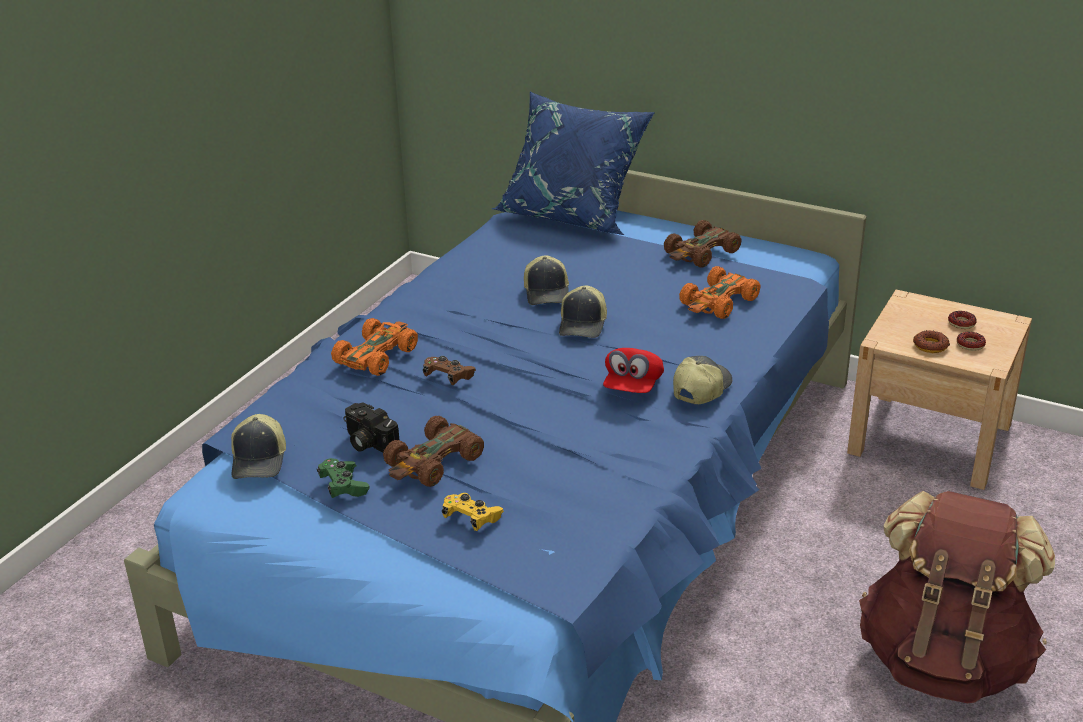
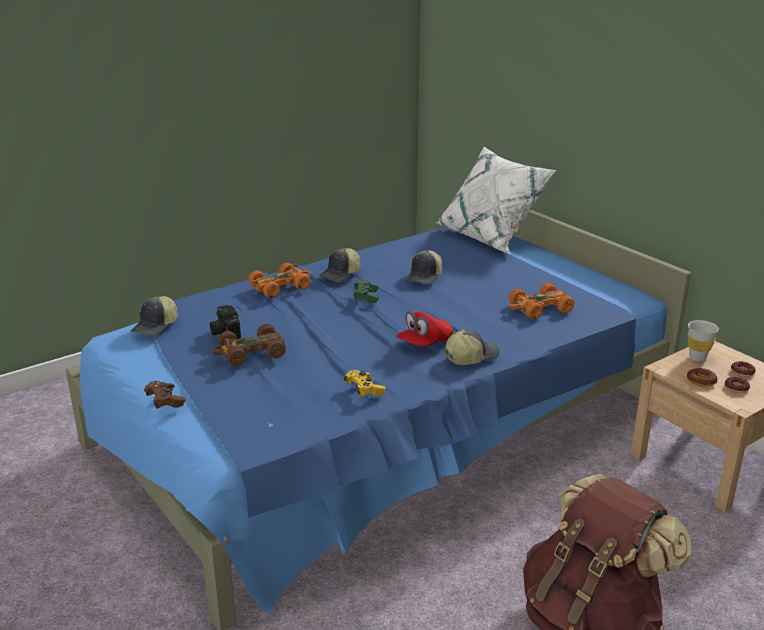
camera: 25 degrees right, 5 degrees down
green game controller [317,458,370,498] -> green game controller moved to [353,279,379,303]
brown game controller [423,356,476,385] -> brown game controller moved to [144,381,185,409]
yellow game controller [442,493,504,531] -> yellow game controller moved to [344,370,386,397]
blue pillow [492,92,655,235] -> white pillow [436,147,556,254]
cap [559,285,607,338] -> cap moved to [318,248,360,282]
brown toy car [664,220,742,268] -> none
none -> white cup [688,320,719,362]

